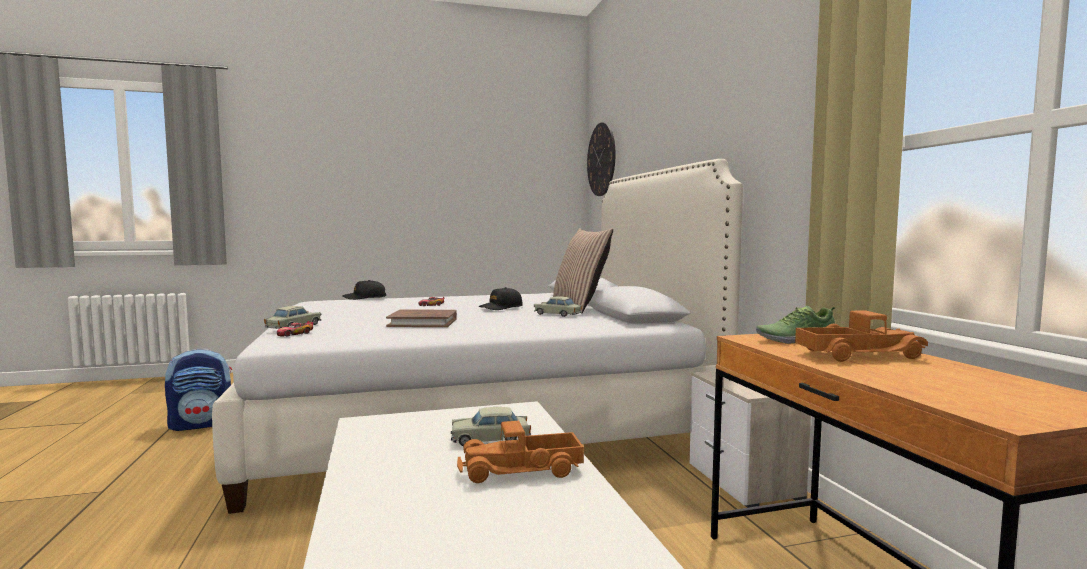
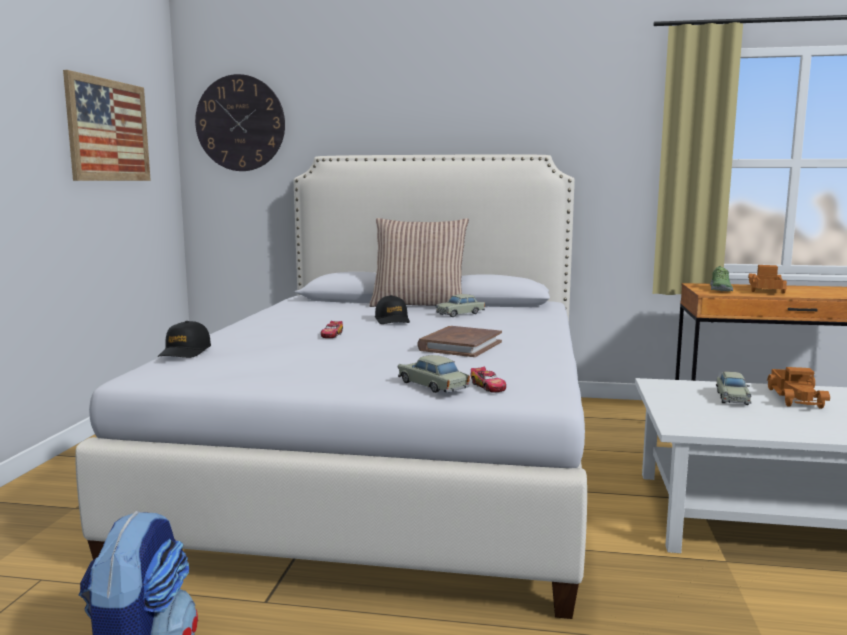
camera: 65 degrees left, 5 degrees up
nightstand [690,371,811,508] -> none
none -> picture [63,70,151,181]

